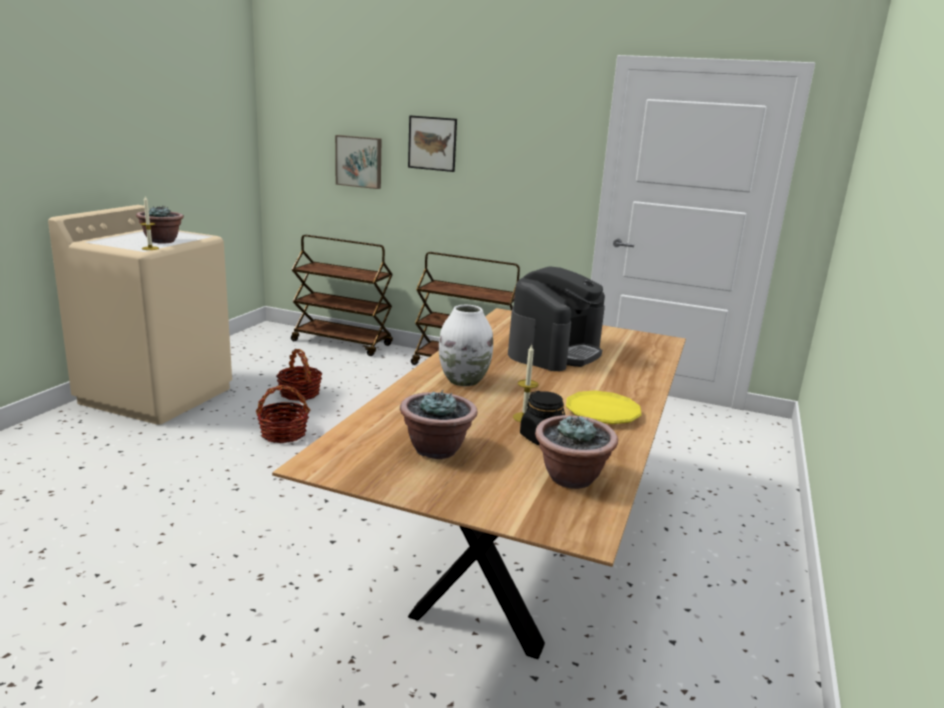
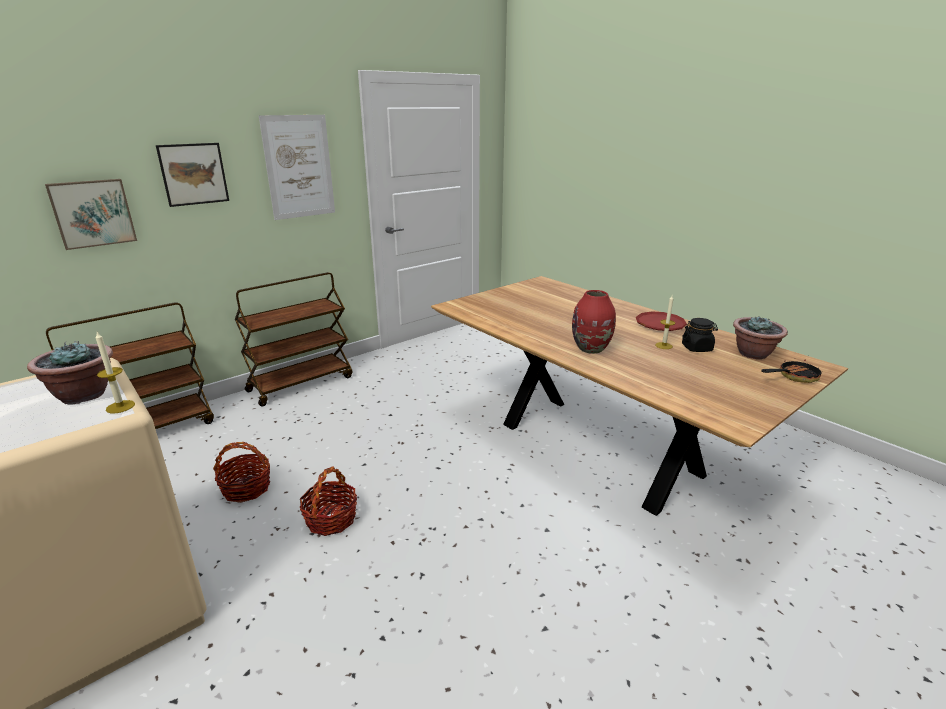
camera: 60 degrees left, 5 degrees up
potted plant [400,389,478,459] -> none
white vase [439,305,493,386] -> red vase [572,290,616,354]
coffee machine [508,266,605,371] -> none
yellow plate [566,390,642,424] -> red plate [636,311,687,331]
none -> picture [259,115,335,220]
none -> frying pan [761,358,823,383]

